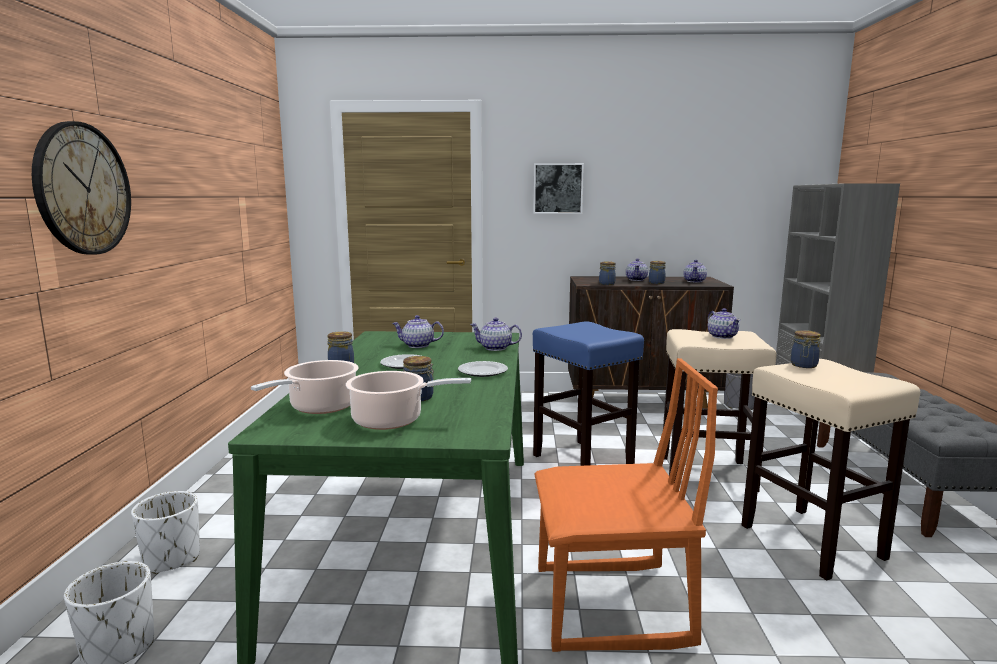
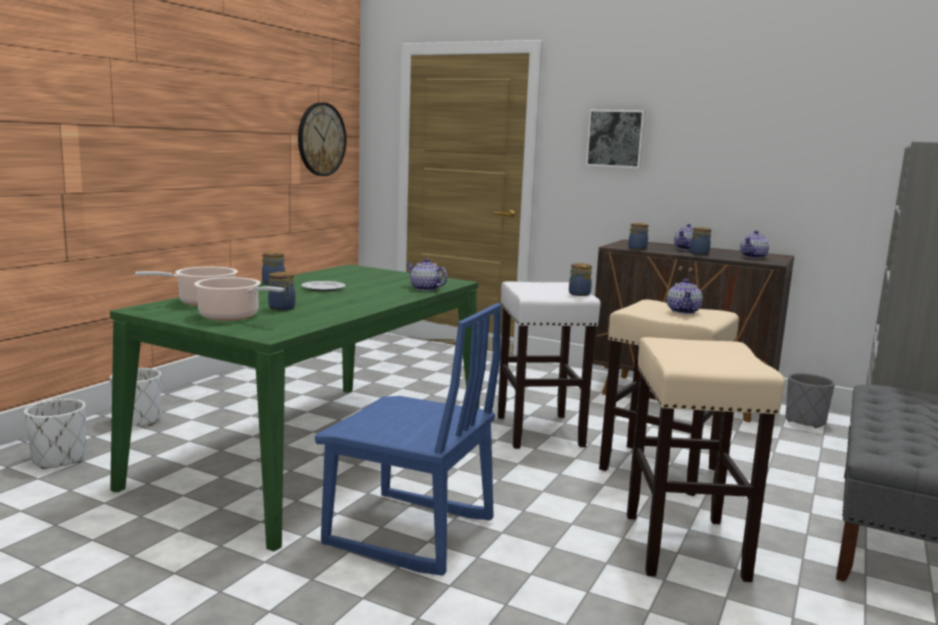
camera: 25 degrees right, 0 degrees up
wall clock [32,121,131,255] -> wall clock moved to [298,102,346,176]
teapot [392,315,444,348] -> none
plate [458,361,508,377] -> none
blue stool [533,321,644,466] -> white stool [497,281,601,449]
orange chair [534,358,718,652] -> blue chair [315,303,501,575]
jar [791,330,821,368] -> jar moved to [569,263,592,296]

